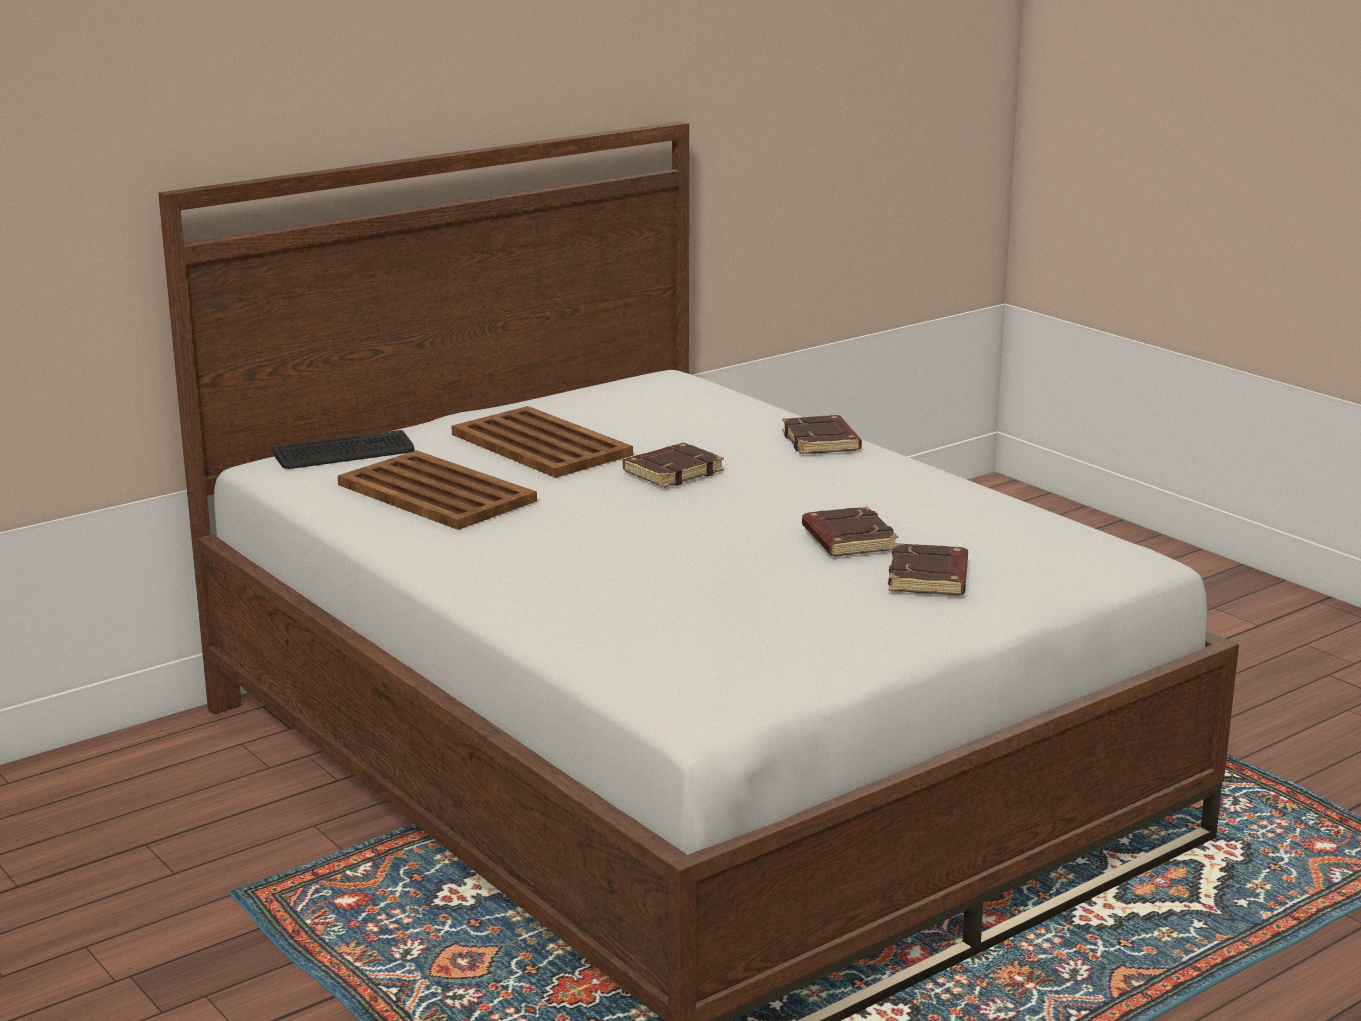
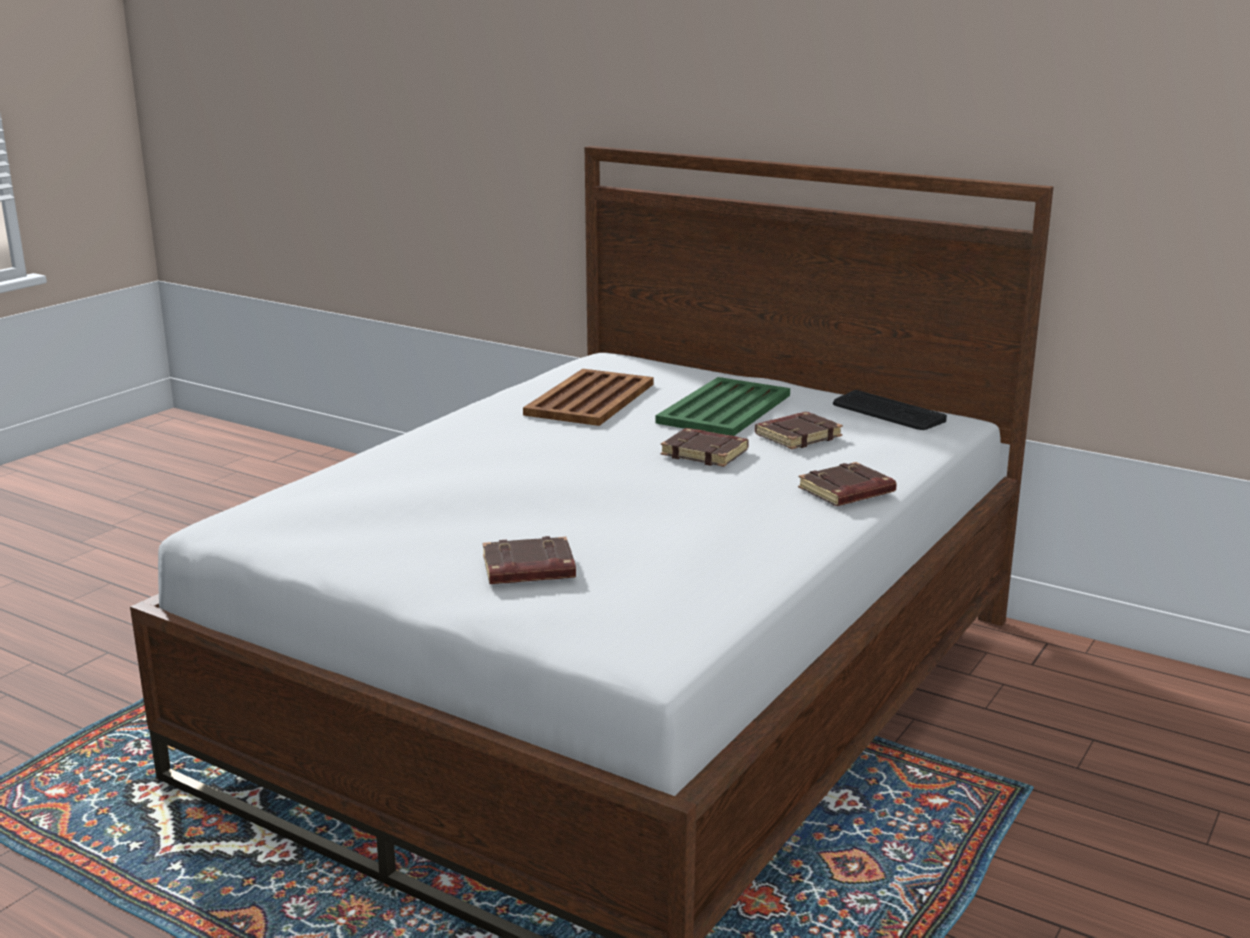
camera: 70 degrees right, 0 degrees up
keyboard [273,430,415,469] -> keyboard moved to [833,390,947,430]
brown tray [451,406,633,478] -> green tray [655,377,790,436]
brown book [802,506,898,557] -> brown book moved to [755,412,843,449]

